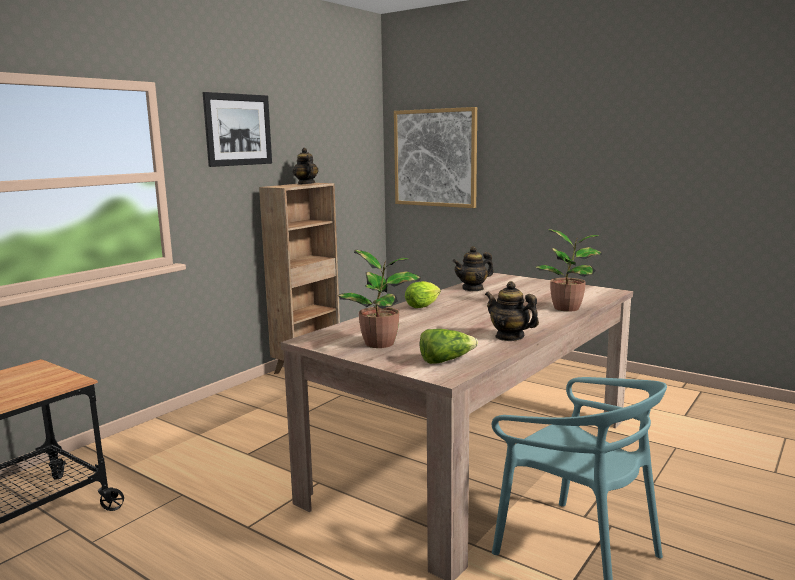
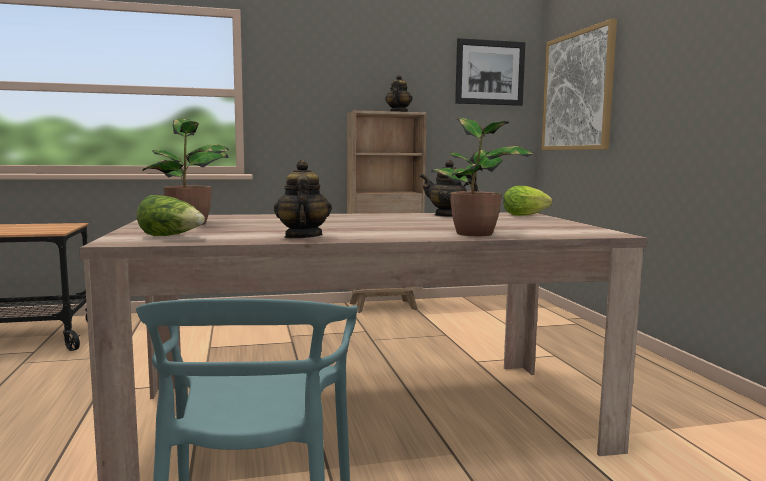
camera: 40 degrees right, 5 degrees down
picture [202,92,272,167] -> picture moved to [455,38,525,106]
lettuce [405,281,441,308] -> lettuce moved to [503,186,552,216]

